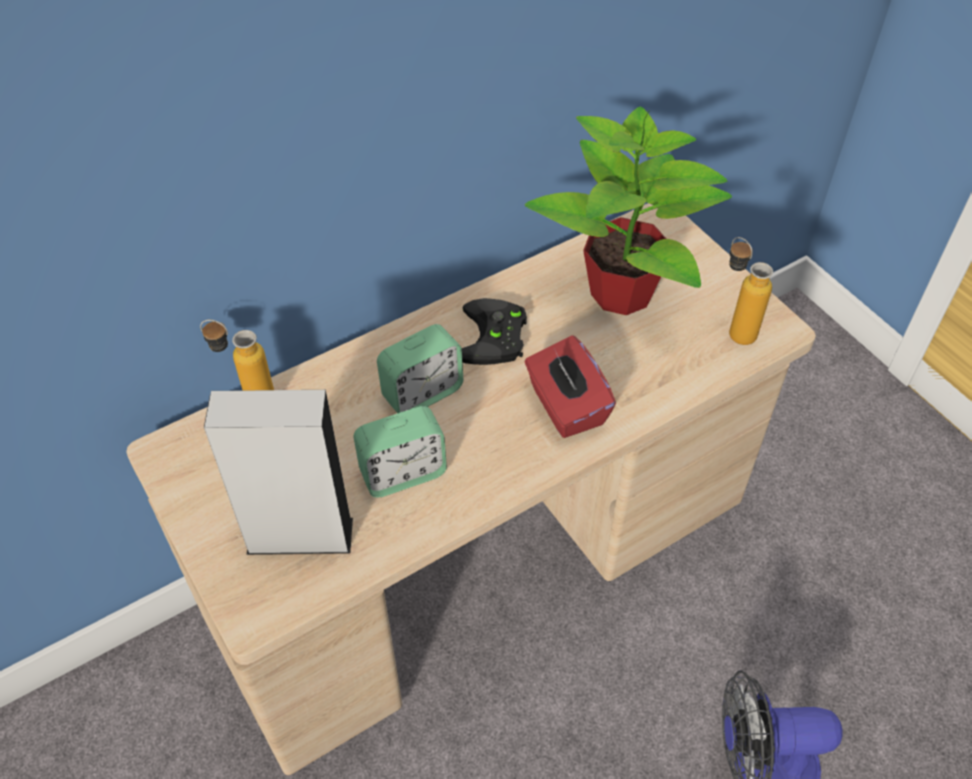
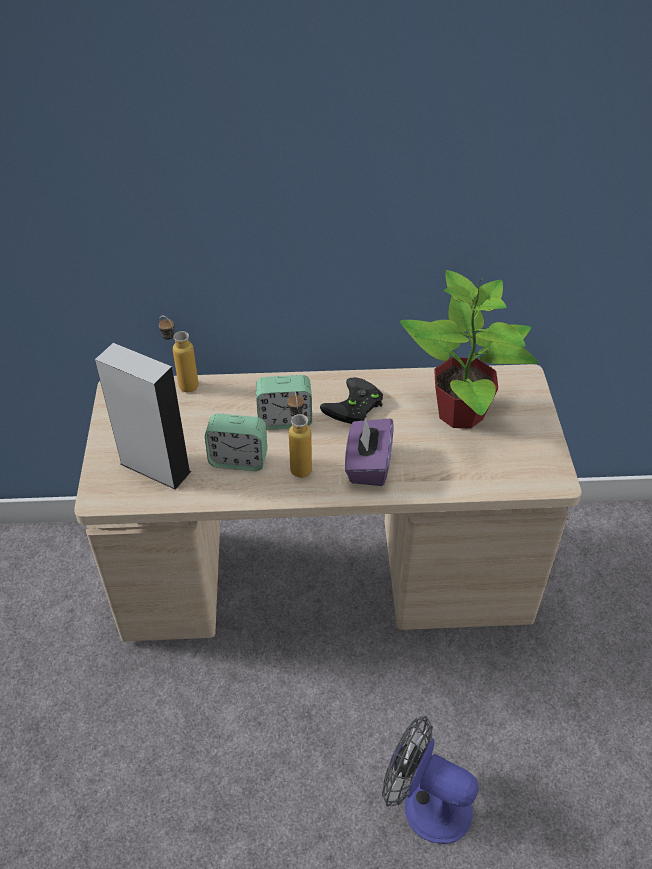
camera: 30 degrees right, 5 degrees down
red tissue box [524,335,616,438] -> purple tissue box [345,418,394,486]
bottle [729,237,773,345] -> bottle moved to [287,391,312,477]

